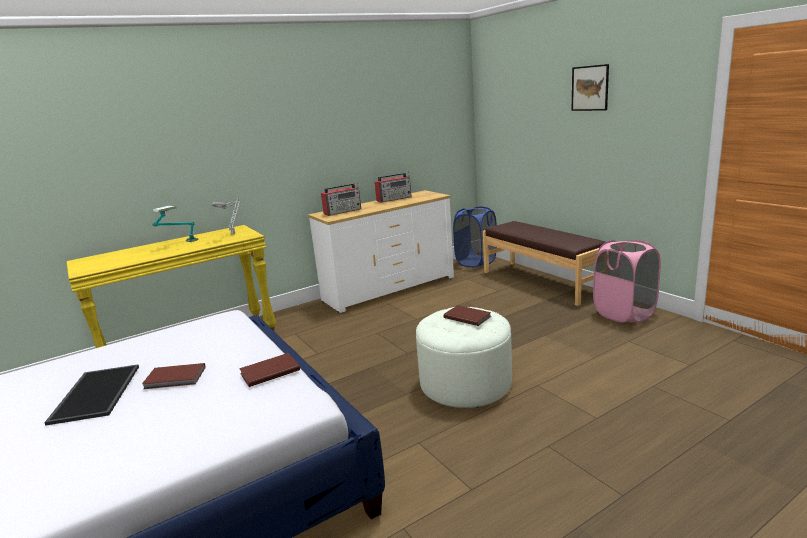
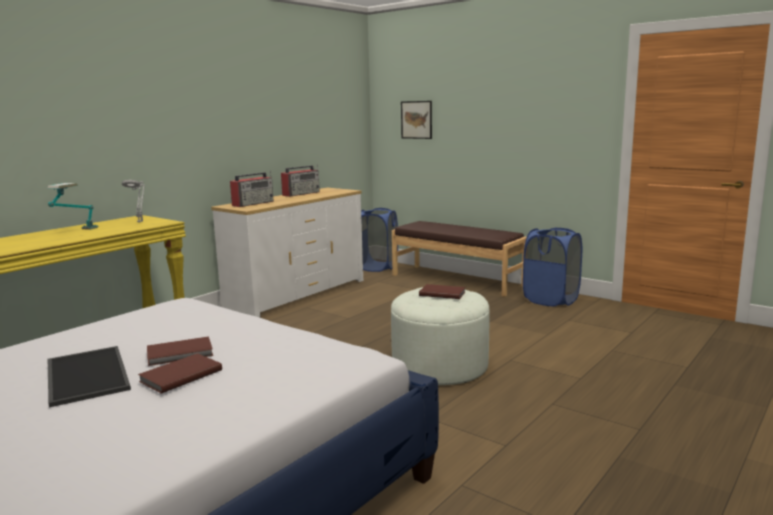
camera: 20 degrees left, 5 degrees down
brown book [239,353,300,387] -> brown book moved to [138,353,222,394]
picture [572,64,609,111] -> picture moved to [401,101,432,139]
pink laundry basket [593,240,661,323] -> blue laundry basket [523,227,582,306]

